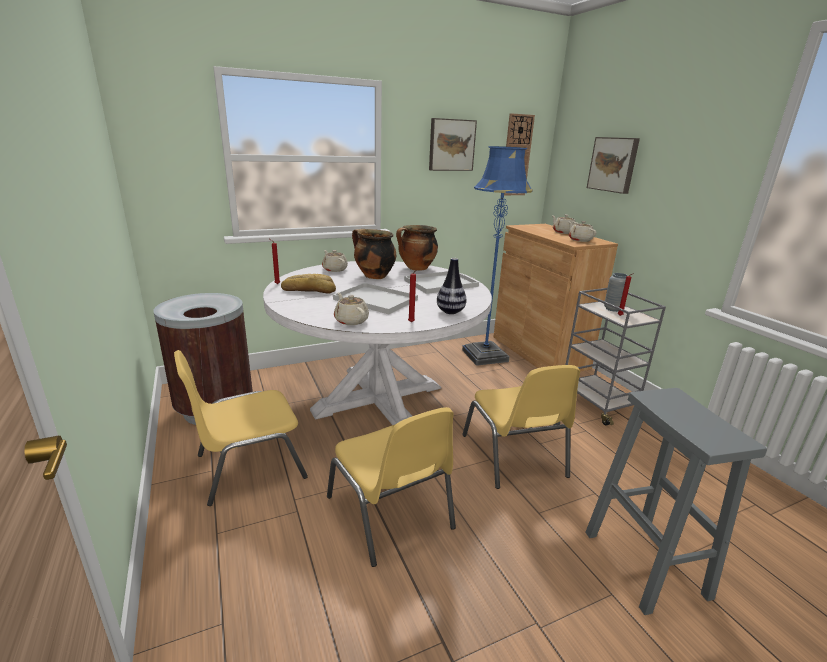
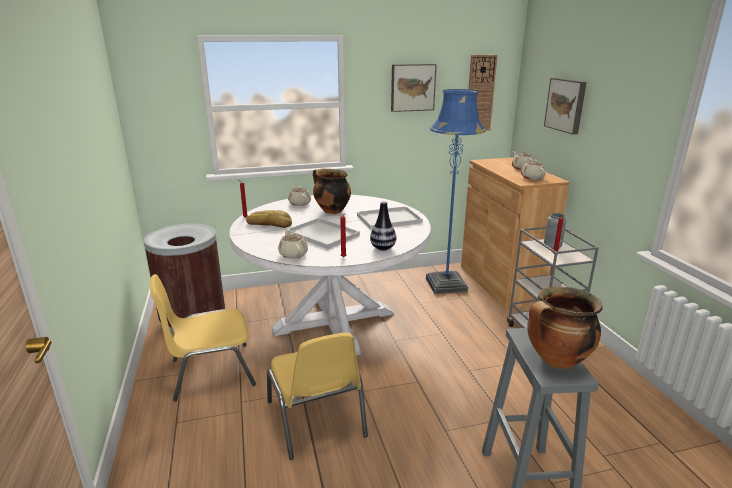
camera: 10 degrees right, 0 degrees up
cooking pot [396,225,438,270] -> cooking pot moved to [527,286,603,369]
yellow chair [462,365,580,489] -> none

